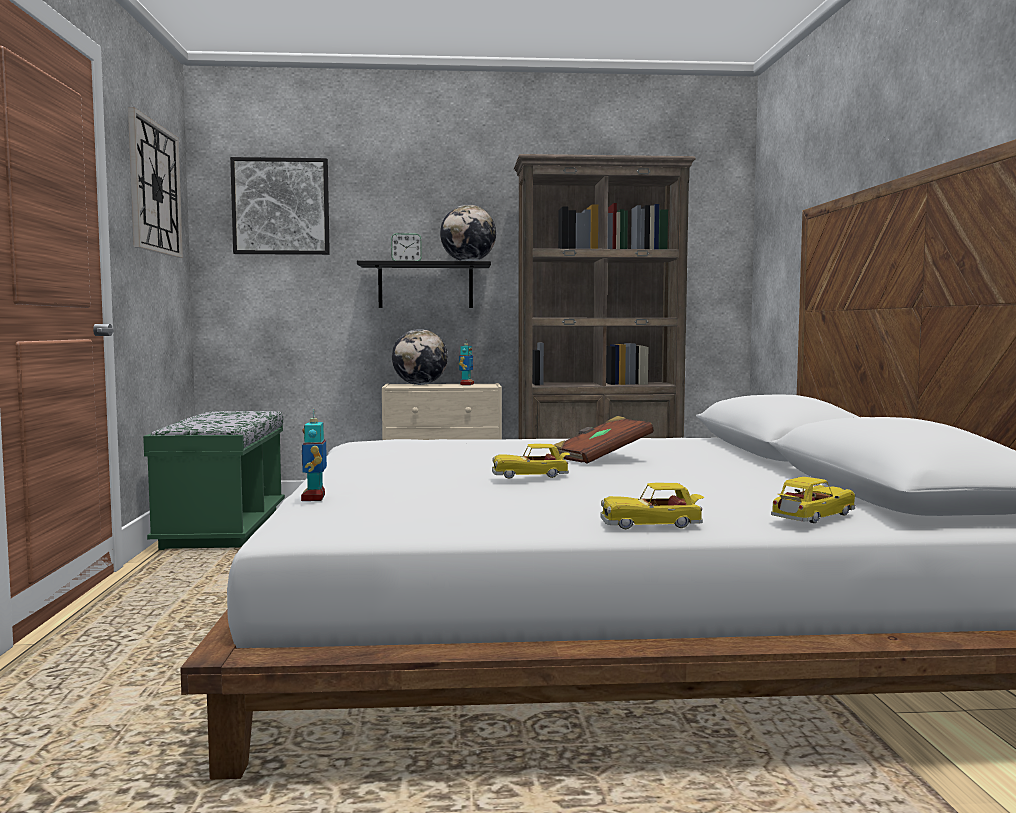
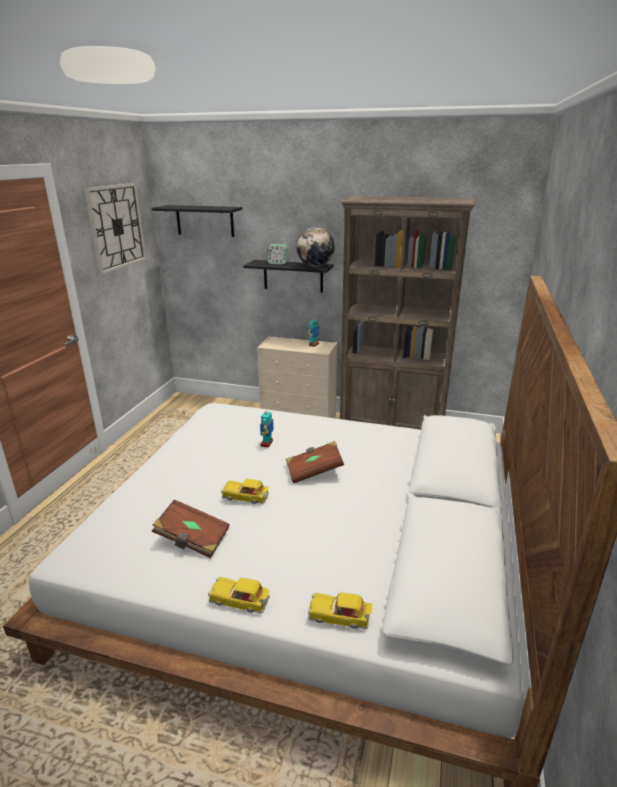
camera: 20 degrees right, 20 degrees up
green bench [143,411,285,550] -> none
picture [230,157,330,255] -> black shelf [152,205,243,237]
toy robot [301,409,327,501] -> toy robot moved to [260,409,274,448]
globe [392,329,448,385] -> none
toy car [771,477,855,523] -> toy car turned 150 degrees counterclockwise [308,592,372,629]
none -> brown book [152,500,230,558]

